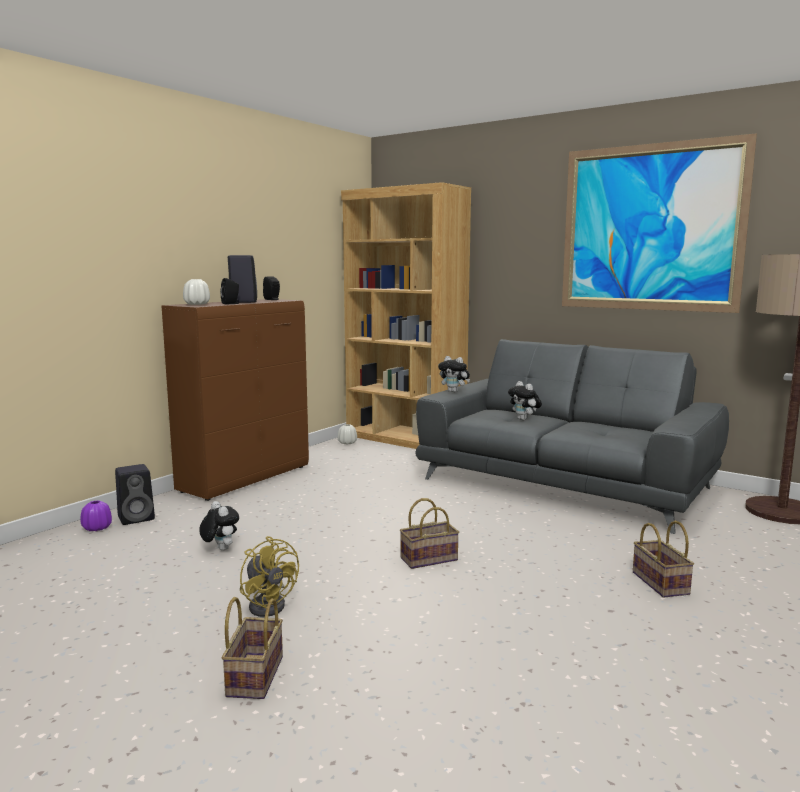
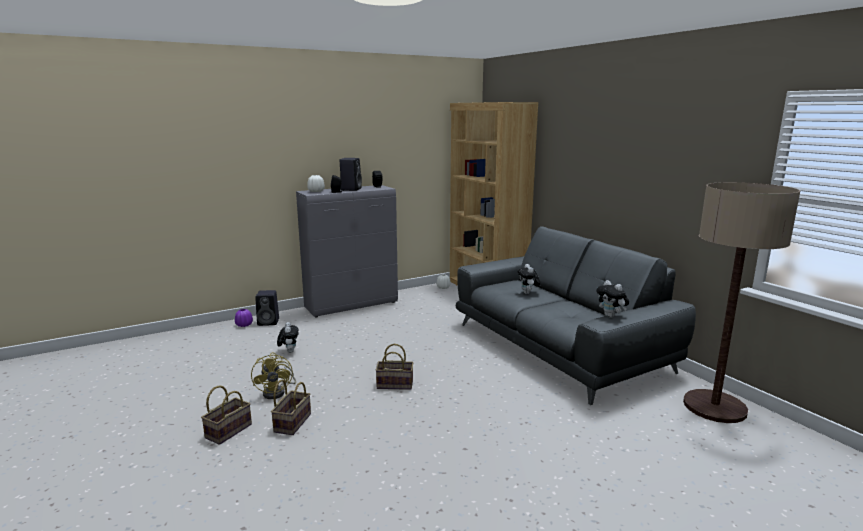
camera: 25 degrees right, 5 degrees up
brown cabinet [162,299,309,501] -> grey cabinet [296,185,398,317]
plush toy [438,356,470,393] -> plush toy moved to [596,280,629,318]
picture [562,133,757,313] -> none
basket [633,520,694,598] -> basket moved to [271,379,311,435]

